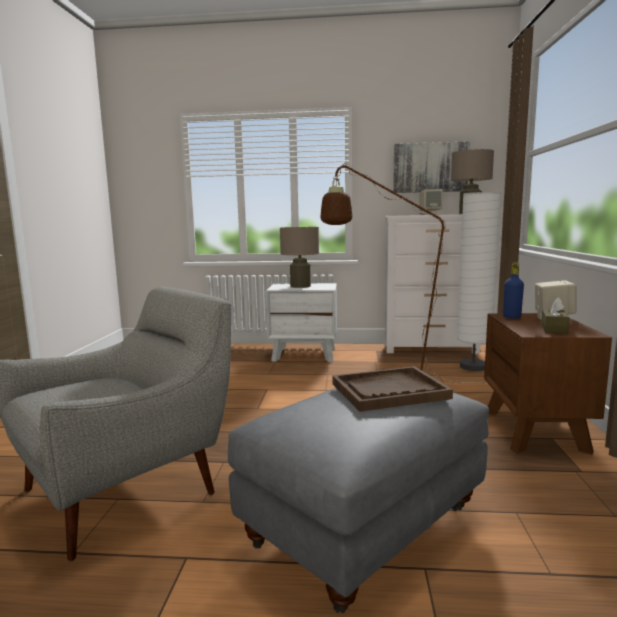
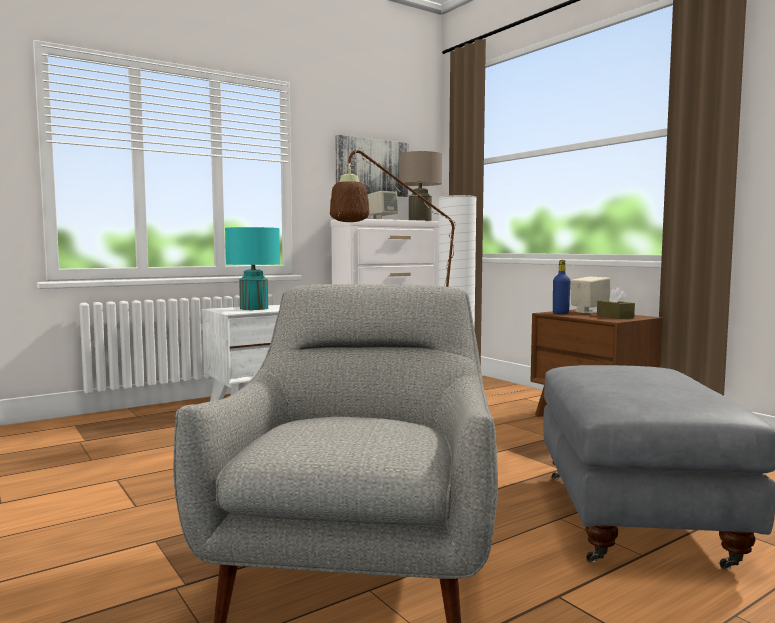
camera: 40 degrees left, 5 degrees down
beige table lamp [280,227,319,288] -> turquoise table lamp [225,227,280,310]
brown tray [332,366,453,412] -> none

